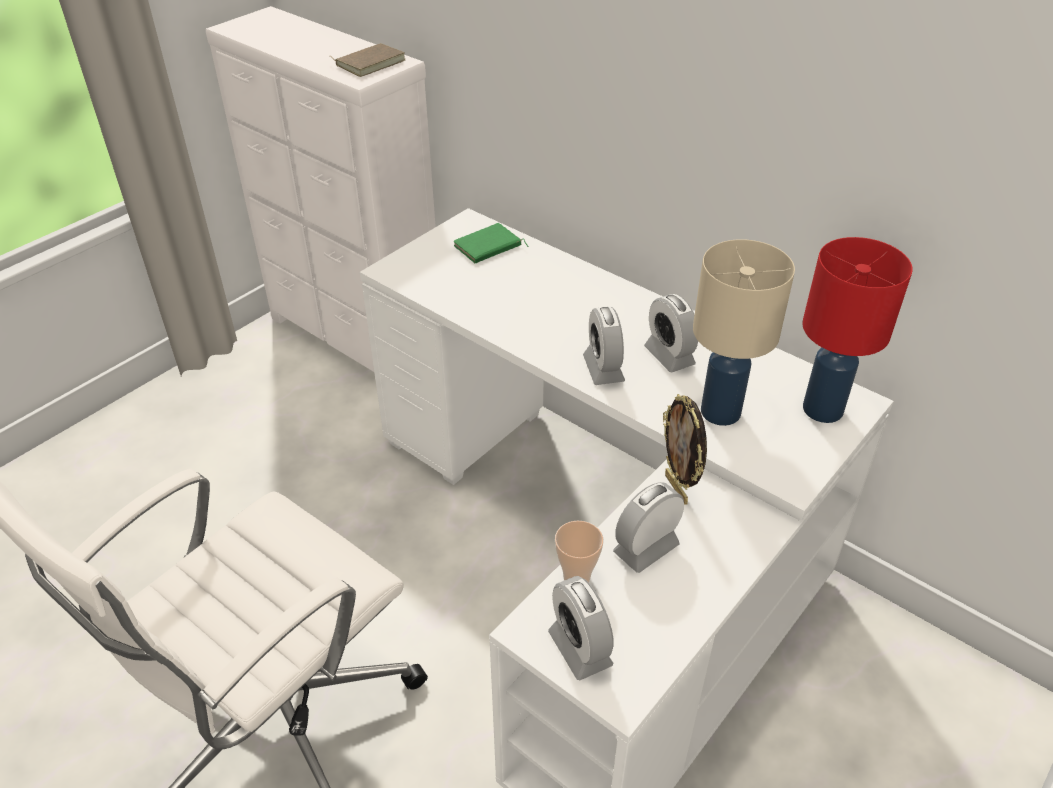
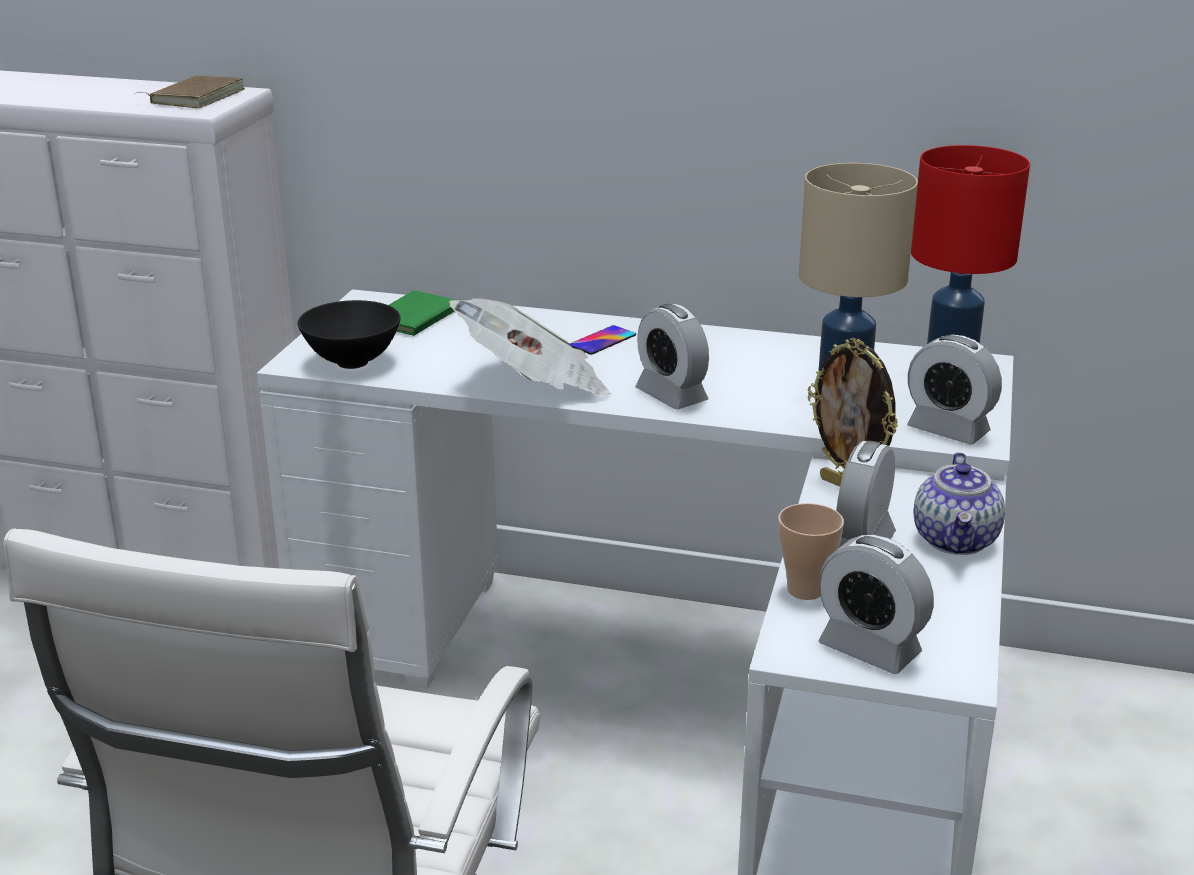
camera: 25 degrees left, 15 degrees down
alarm clock [644,294,698,372] -> alarm clock moved to [907,335,1002,444]
none -> black bowl [298,300,400,369]
none -> newspaper [449,298,611,395]
none -> phone [570,325,636,355]
none -> teapot [914,452,1005,555]

